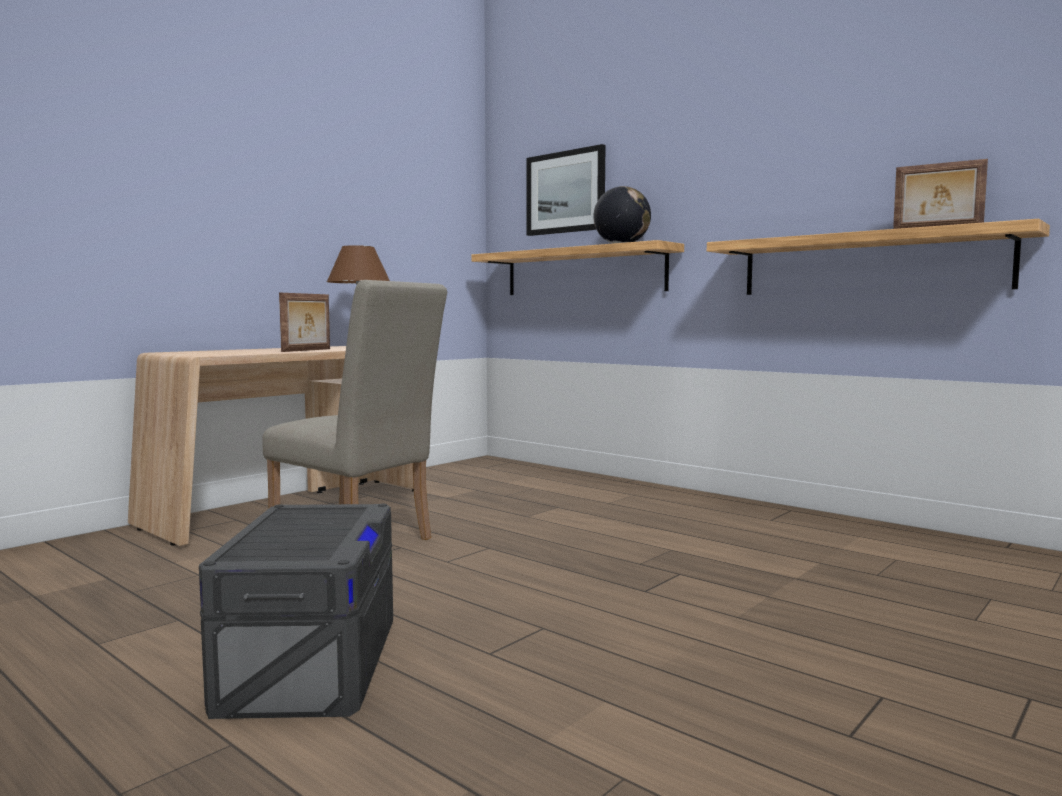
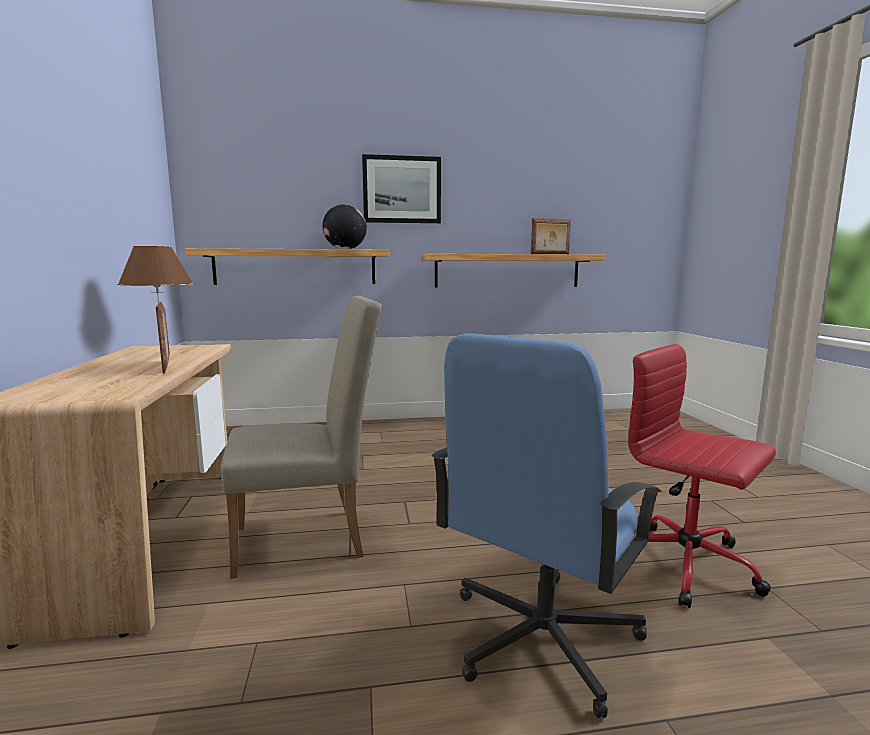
camera: 50 degrees left, 5 degrees up
grey storage box [199,504,393,719] -> blue office chair [432,333,662,718]
picture [527,144,605,236] -> picture moved to [362,154,441,223]
none -> red office chair [629,344,776,608]

